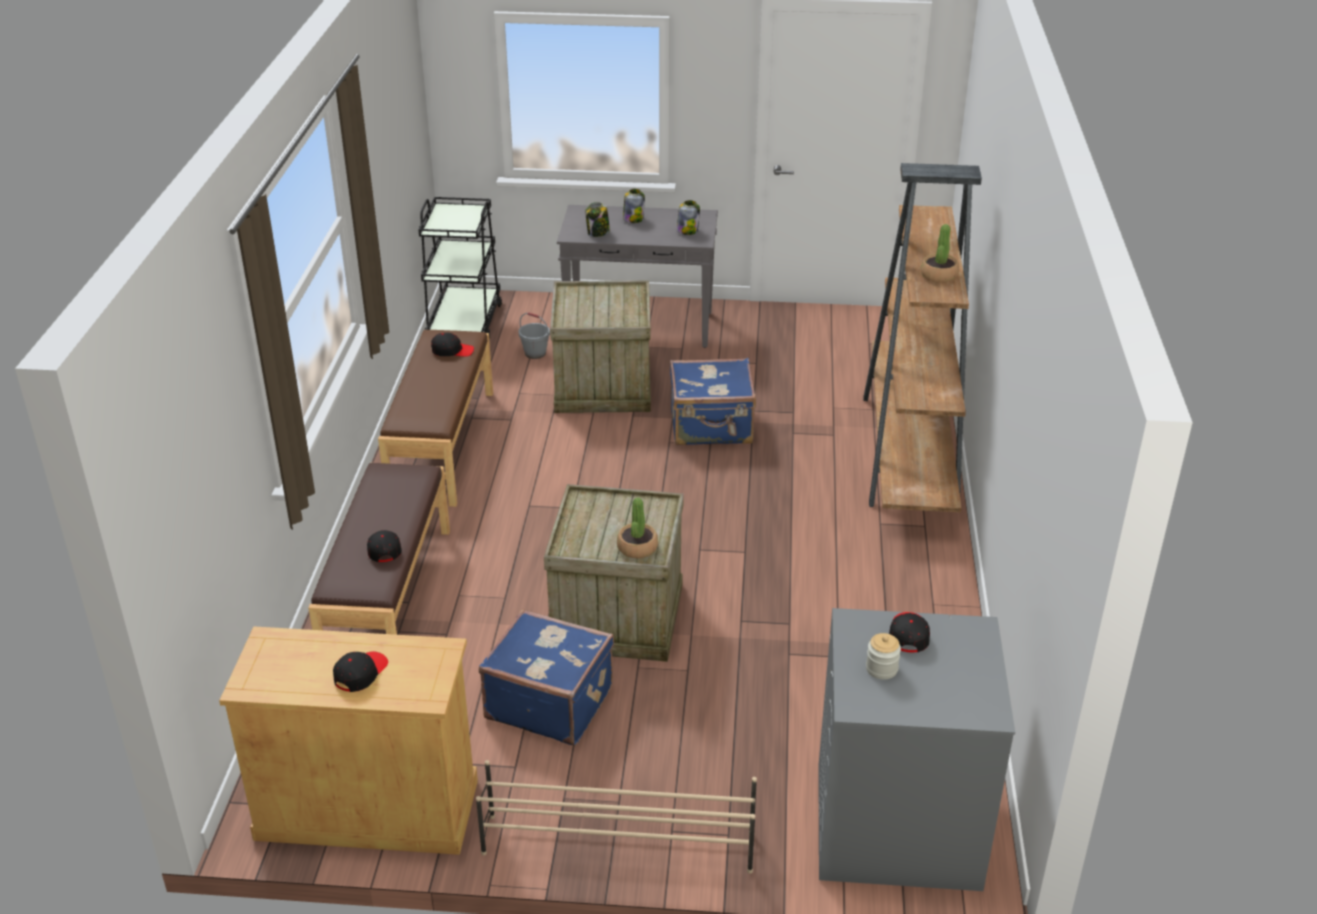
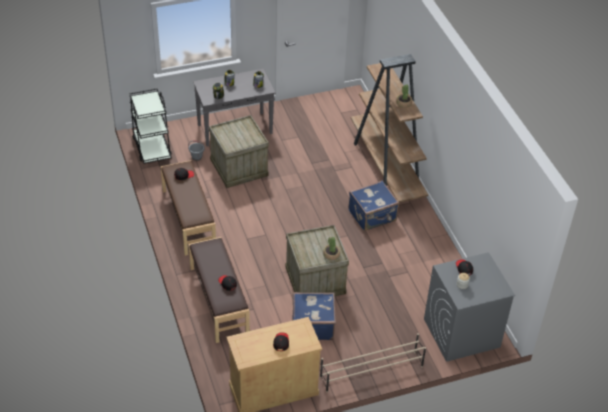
camera: 25 degrees left, 10 degrees up
blue suitcase [670,358,756,445] -> blue suitcase moved to [348,181,399,231]

